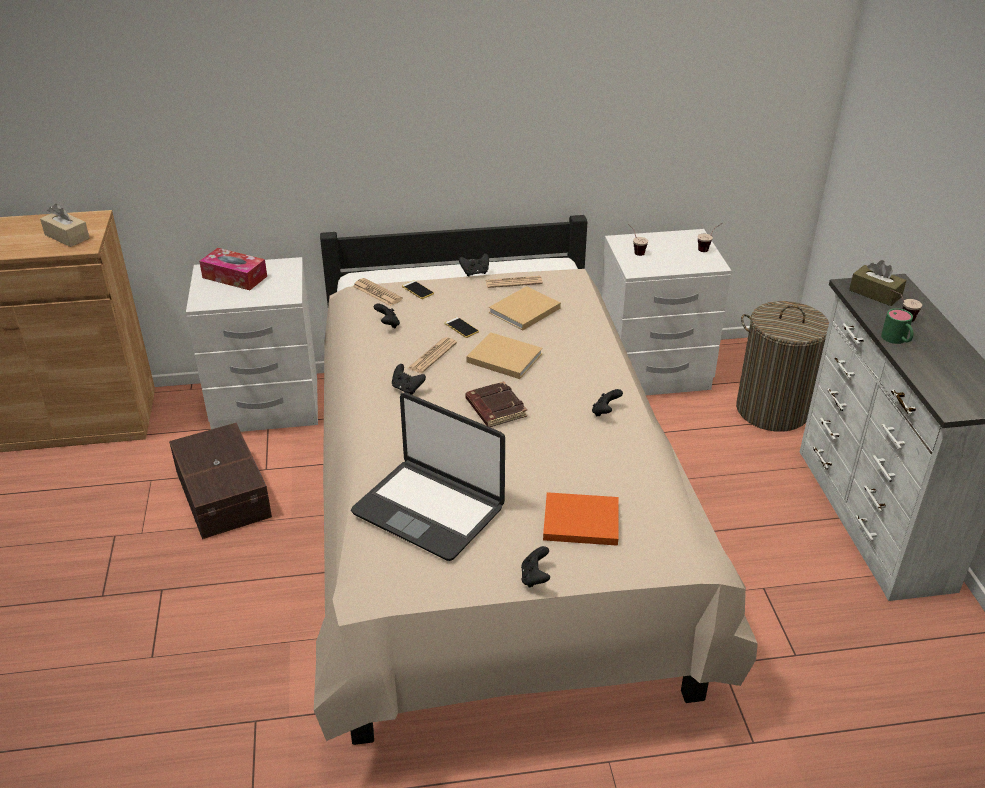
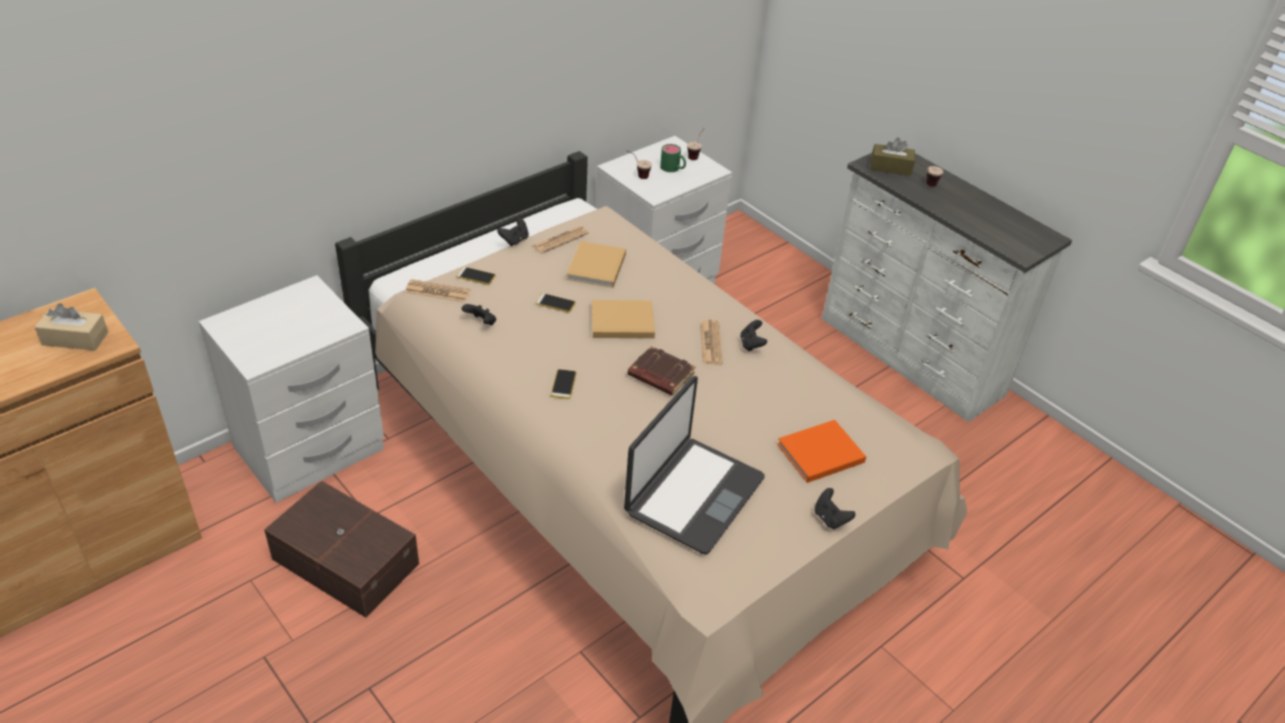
camera: 35 degrees left, 5 degrees up
tissue box [199,248,267,290] -> none
laptop [351,393,505,561] -> laptop turned 60 degrees counterclockwise [624,376,765,554]
black game controller [392,364,426,395] -> phone [551,369,577,399]
newspaper [408,337,457,373] -> newspaper moved to [700,319,723,365]
laundry basket [736,301,829,432] -> none
green mug [881,308,913,344] -> green mug moved to [660,144,686,172]

